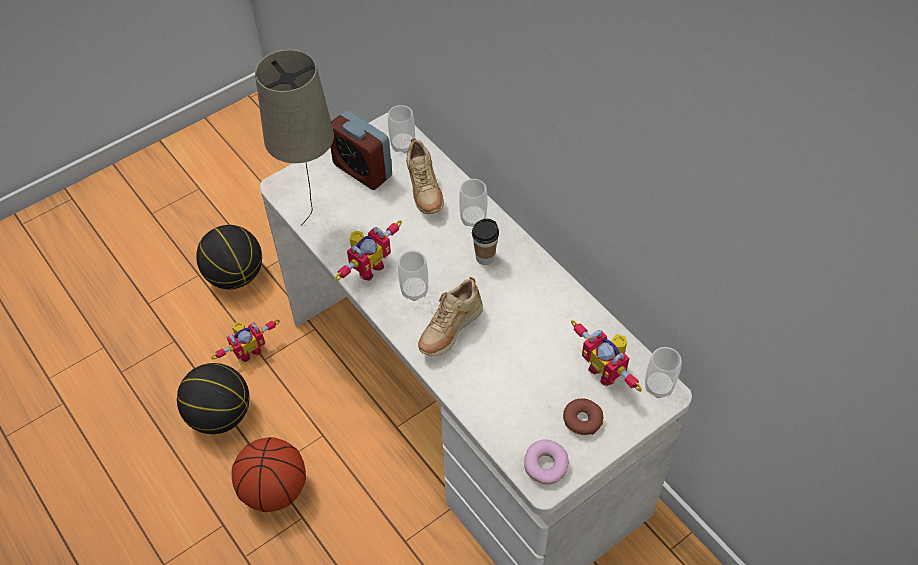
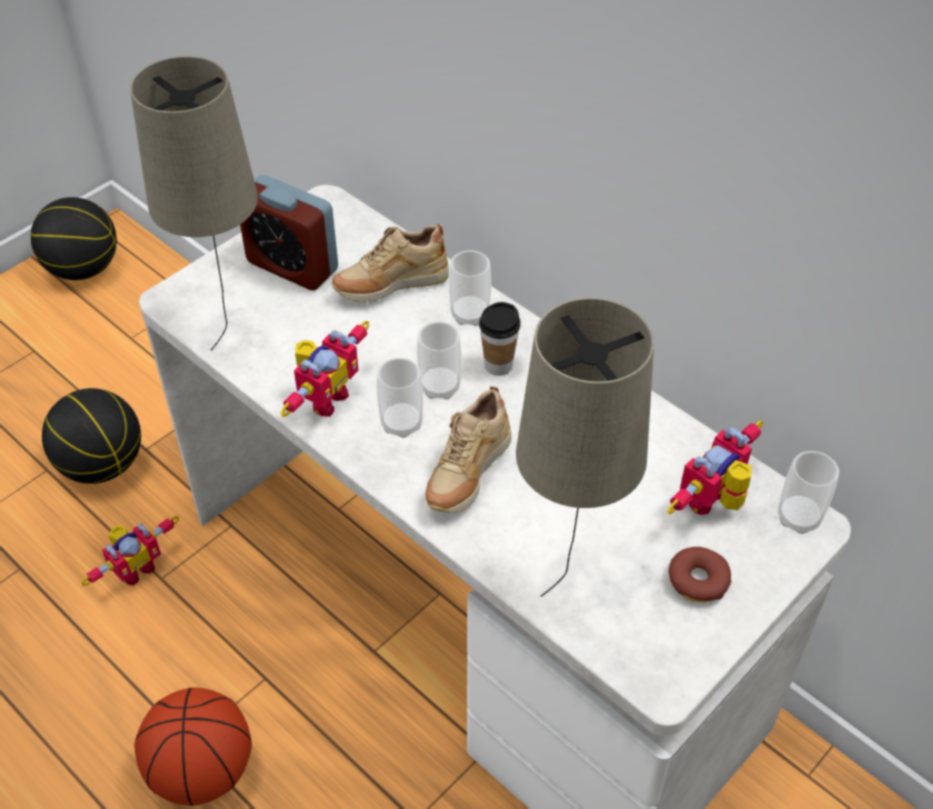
camera: 10 degrees left, 5 degrees down
basketball [177,363,249,434] -> basketball moved to [31,197,117,280]
cup [388,105,415,153] -> cup moved to [417,321,462,400]
beige shoe [406,138,444,214] -> beige shoe turned 90 degrees clockwise [331,223,449,302]
donut [524,439,569,485] -> none
toy robot [571,320,642,392] -> toy robot turned 90 degrees clockwise [667,420,764,515]
none -> beige table lamp [516,298,654,597]

